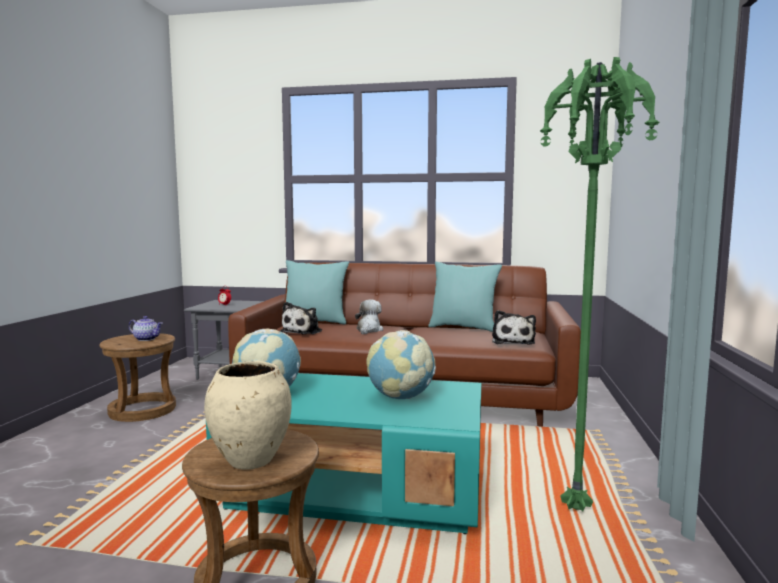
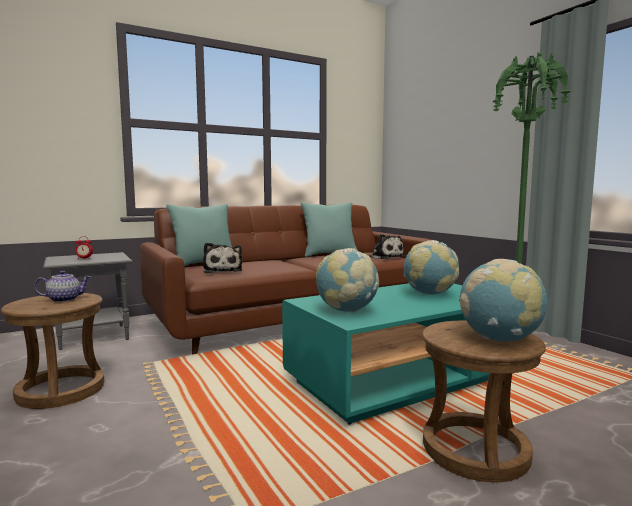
camera: 40 degrees left, 0 degrees up
beige vase [204,361,292,470] -> globe [459,259,547,341]
plush toy [355,300,383,334] -> none

